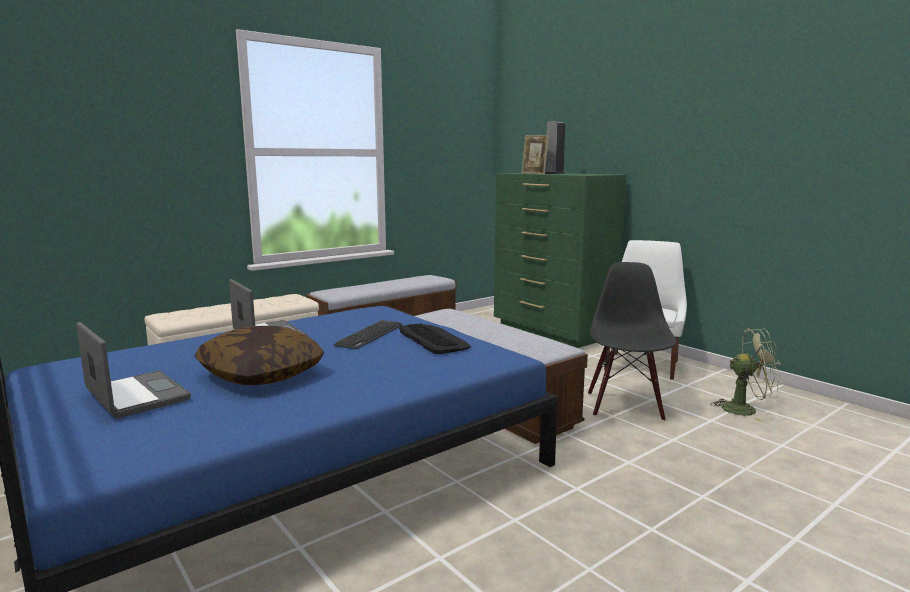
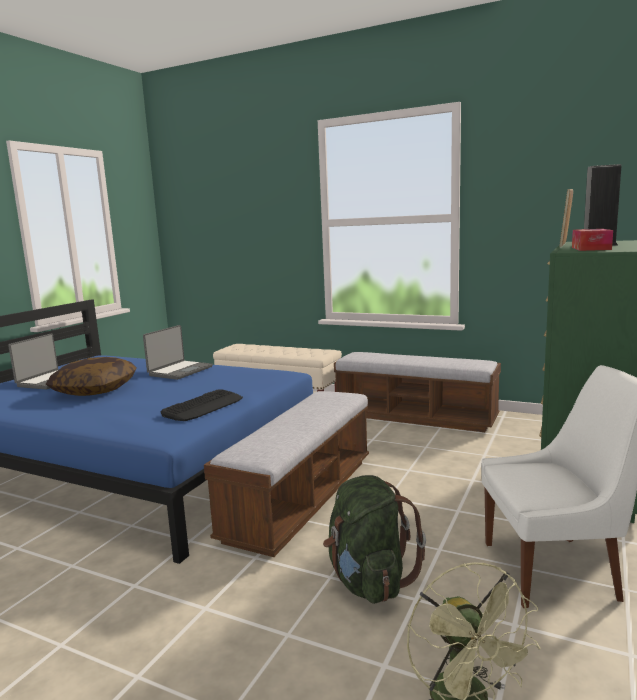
camera: 65 degrees right, 0 degrees up
keyboard [334,320,402,349] -> none
black chair [588,262,677,421] -> green backpack [323,475,426,604]
none -> tissue box [572,229,613,251]

